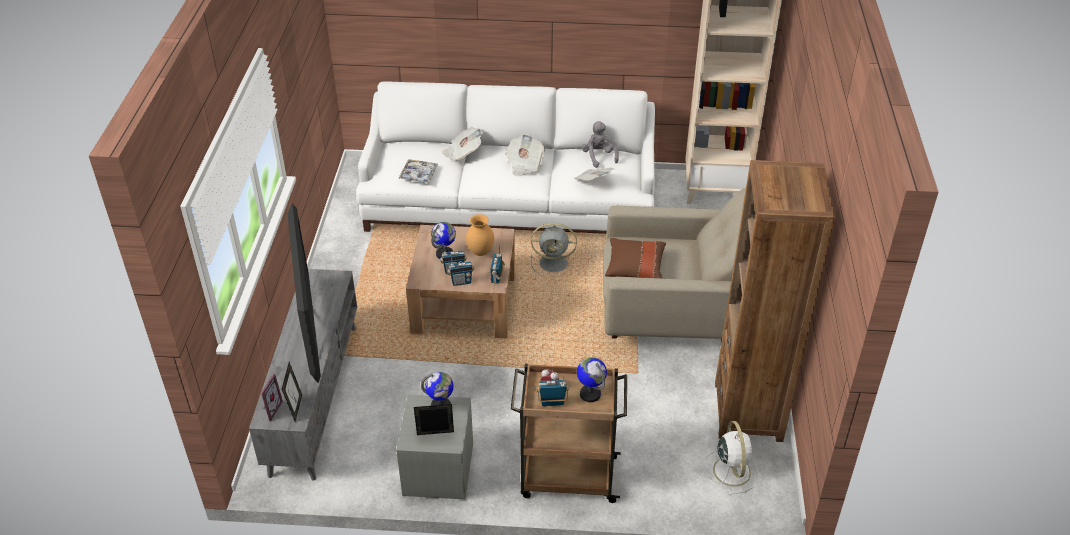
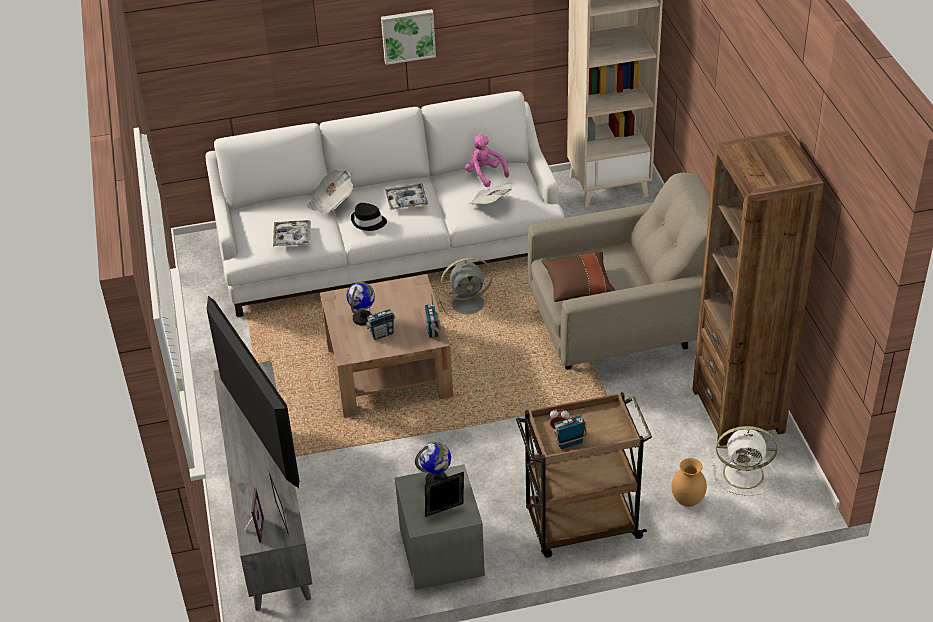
camera: 15 degrees left, 0 degrees up
radio [447,255,474,286] -> none
brown vase [466,214,494,256] -> brown vase moved to [672,458,707,507]
newspaper [505,134,545,176] -> tray [385,183,428,210]
globe [577,357,607,402] -> none
grey plush toy [582,121,619,168] -> pink plush toy [465,135,509,187]
white fan [703,421,759,495] -> white fan turned 120 degrees clockwise [712,426,777,496]
none -> black hat [351,203,387,231]
none -> picture [381,9,436,65]

